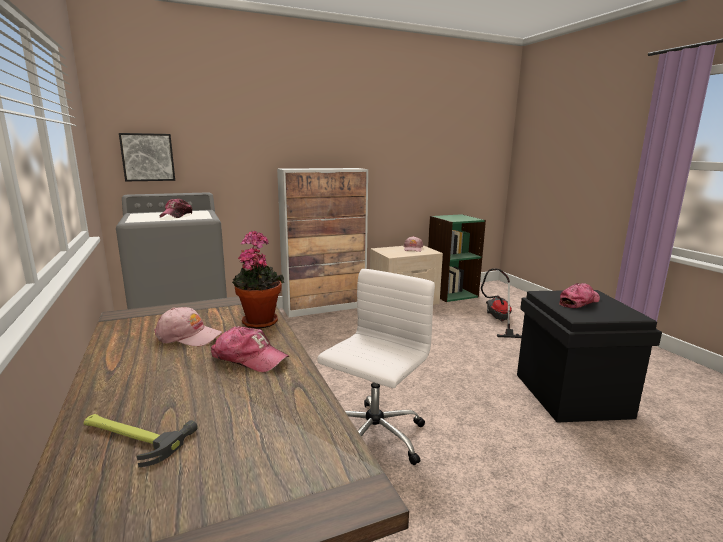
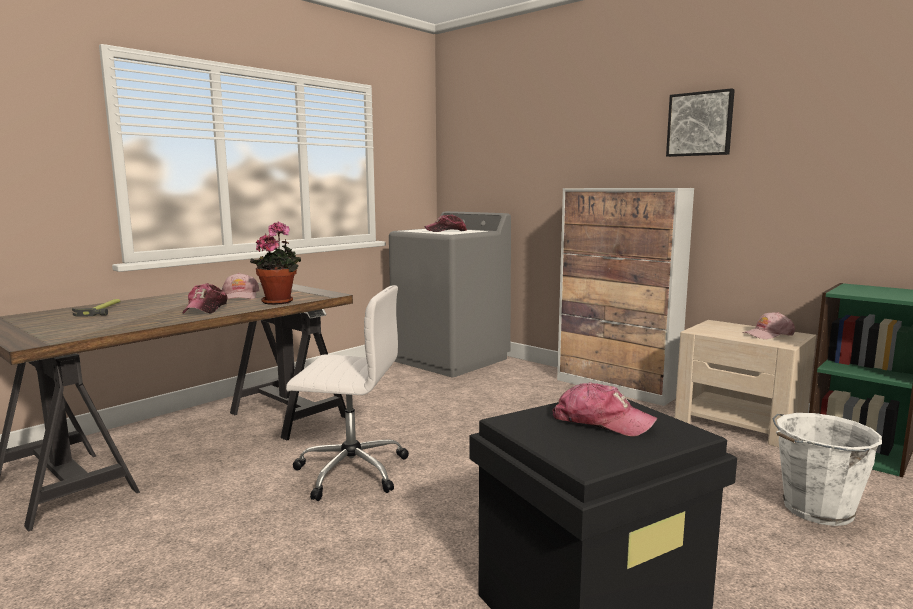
camera: 65 degrees right, 5 degrees down
picture [119,133,175,181] -> picture moved to [666,88,735,157]
vacuum cleaner [481,268,522,338] -> white bucket [772,413,882,526]

